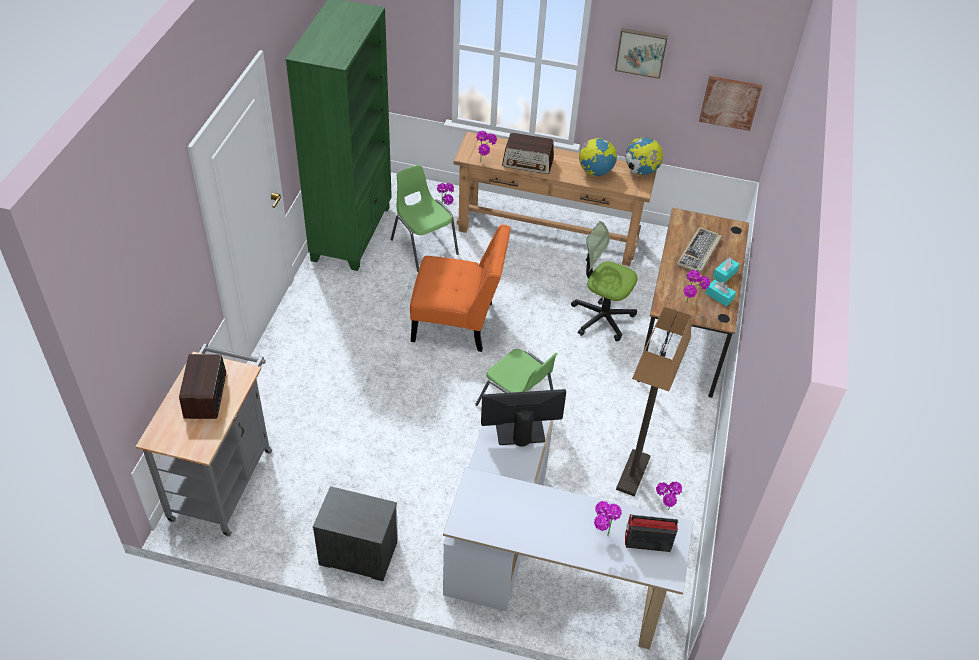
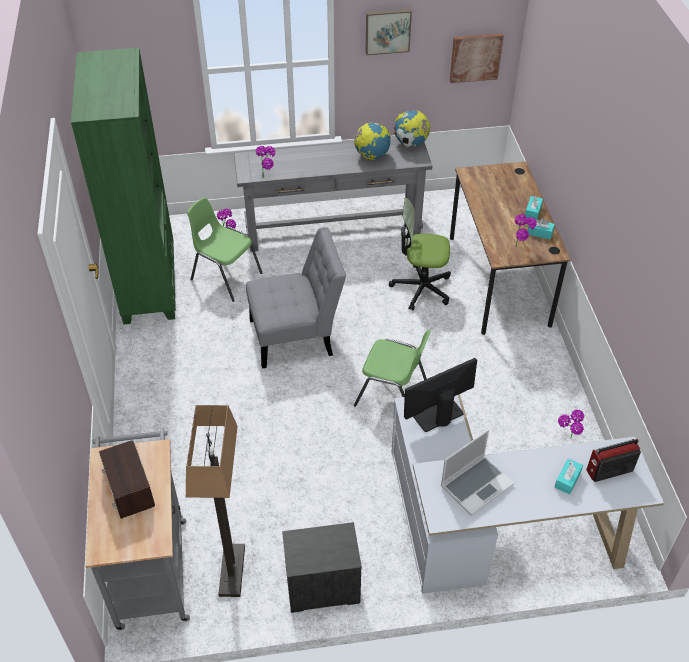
camera: 20 degrees left, 0 degrees up
orange chair [410,225,511,352] -> grey chair [246,227,346,369]
brown console table [454,131,657,266] -> grey console table [234,139,432,252]
radio [502,133,554,174] -> none
potted plant [594,501,622,537] -> turquoise tissue box [554,458,583,494]
floor lamp [616,306,692,497] -> floor lamp moved to [186,405,245,597]
keyboard [676,227,722,273] -> none
none -> laptop [441,429,514,516]

